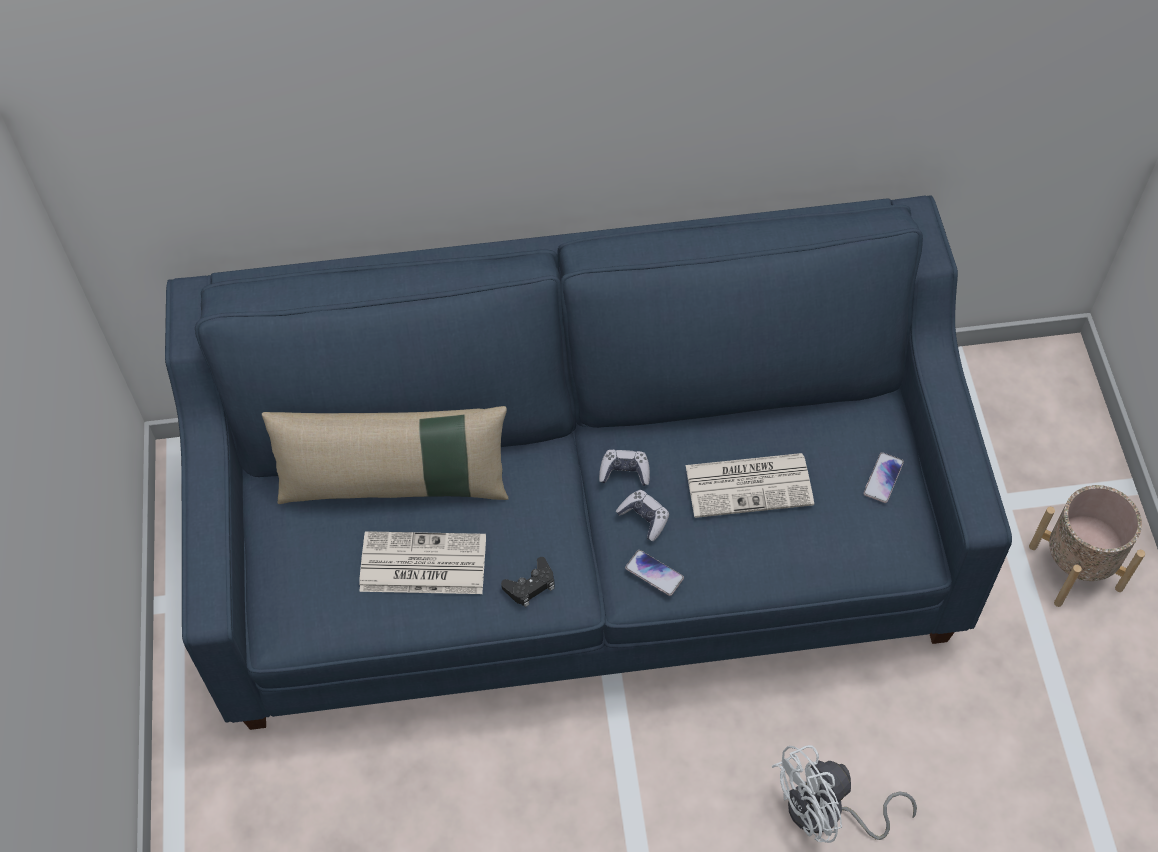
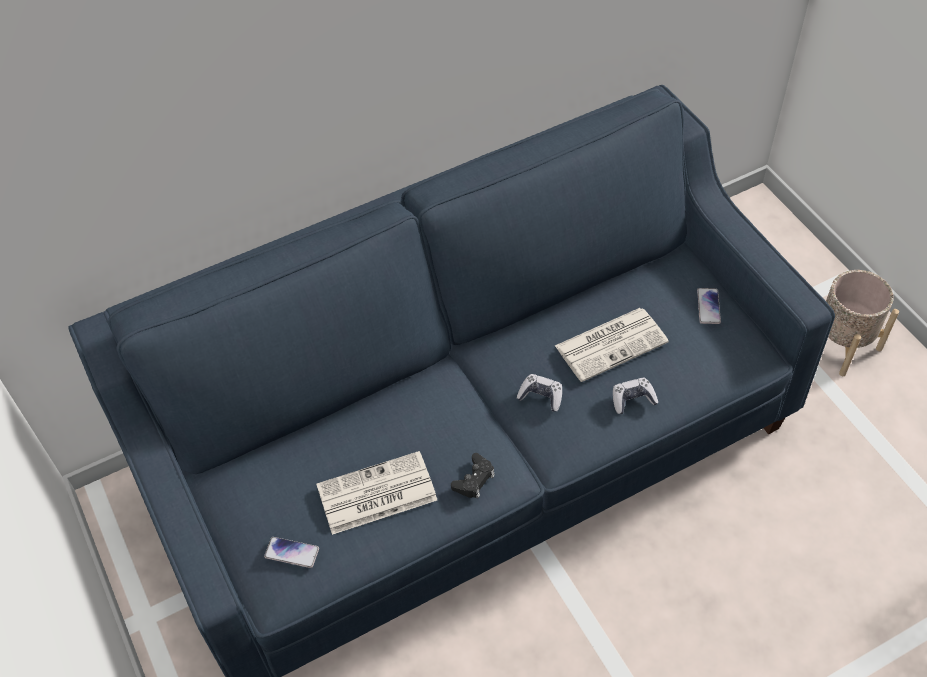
camera: 20 degrees left, 5 degrees down
beige pillow [262,406,508,504] -> none
game controller [599,450,650,486] -> game controller moved to [613,378,658,414]
phone [625,550,684,596] -> phone moved to [264,537,319,568]
white fan [772,745,917,843] -> none

